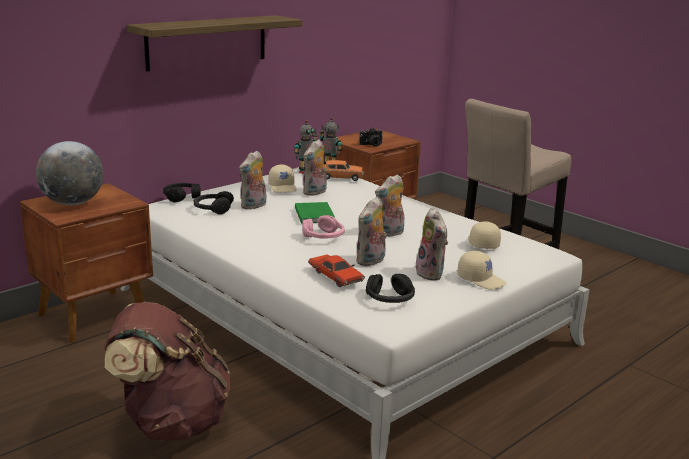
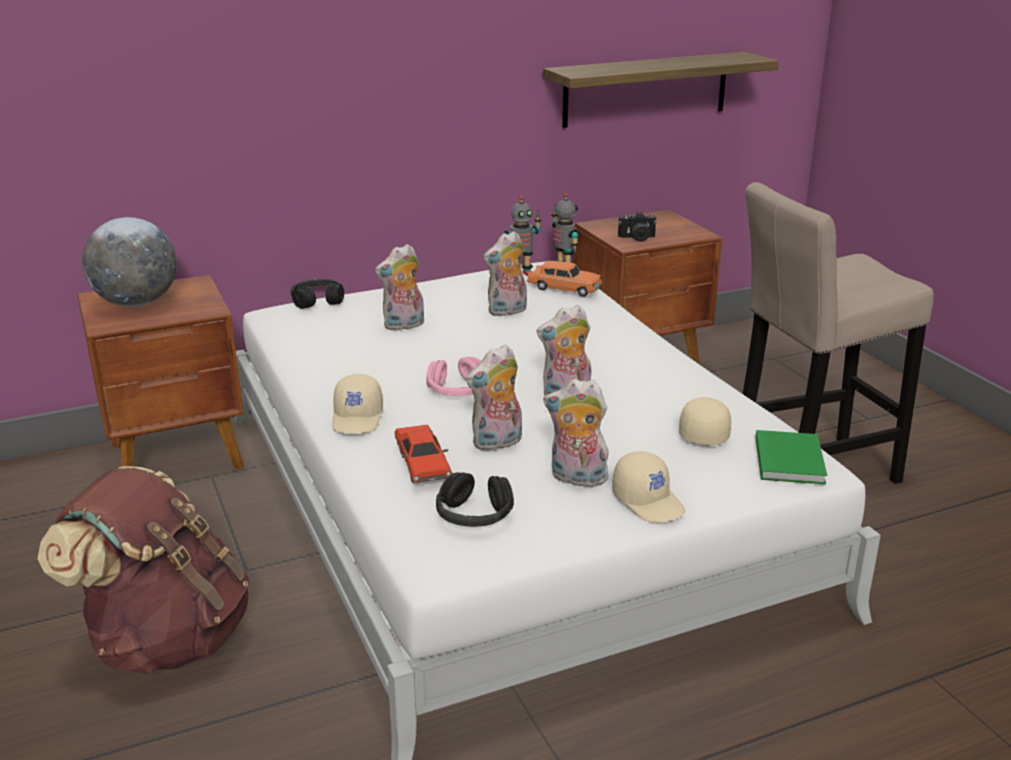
camera: 20 degrees right, 5 degrees up
shelf [127,15,302,71] -> shelf moved to [543,52,779,128]
black headphones [194,191,234,214] -> none
beige cap [268,164,297,193] -> beige cap moved to [332,374,383,433]
green book [295,202,335,224] -> green book moved to [756,430,827,485]
plush toy [416,207,448,281] -> plush toy turned 105 degrees clockwise [543,379,609,487]

